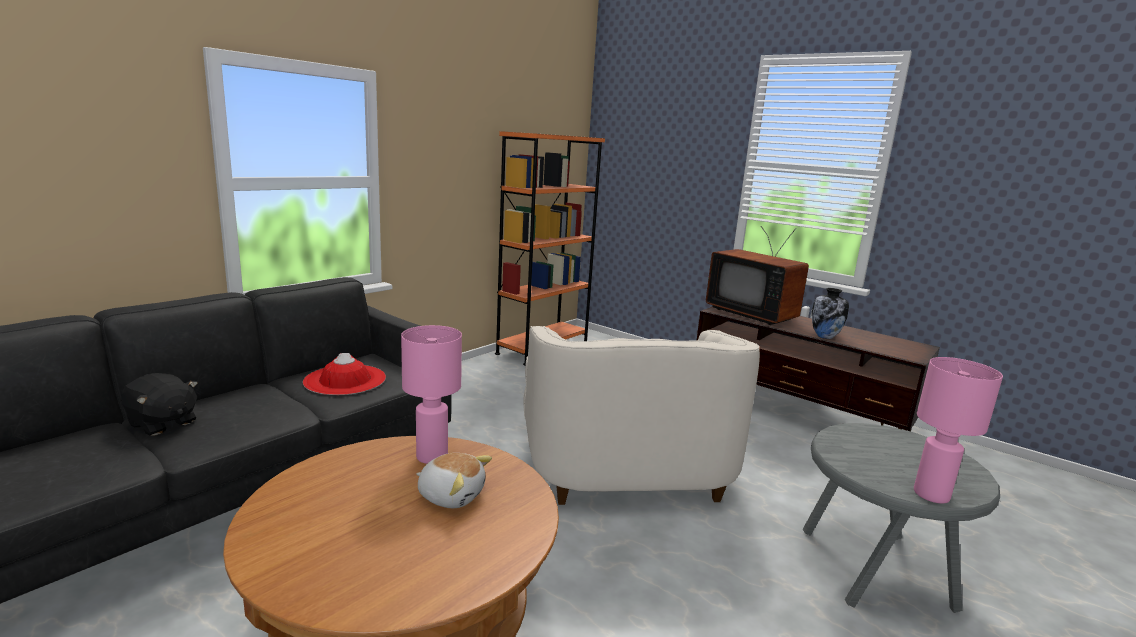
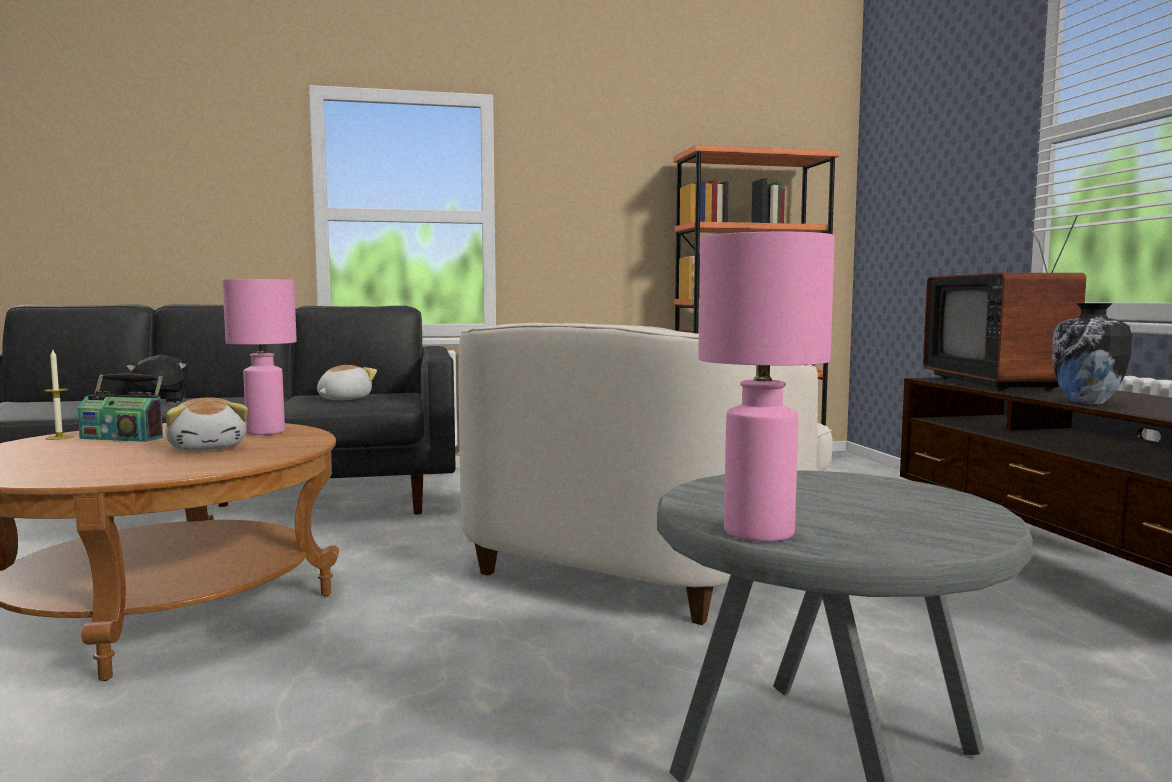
camera: 40 degrees right, 10 degrees down
red hat [303,353,386,395] -> plush toy [317,365,377,400]
none -> candle [44,350,74,440]
none -> radio [77,373,163,442]

